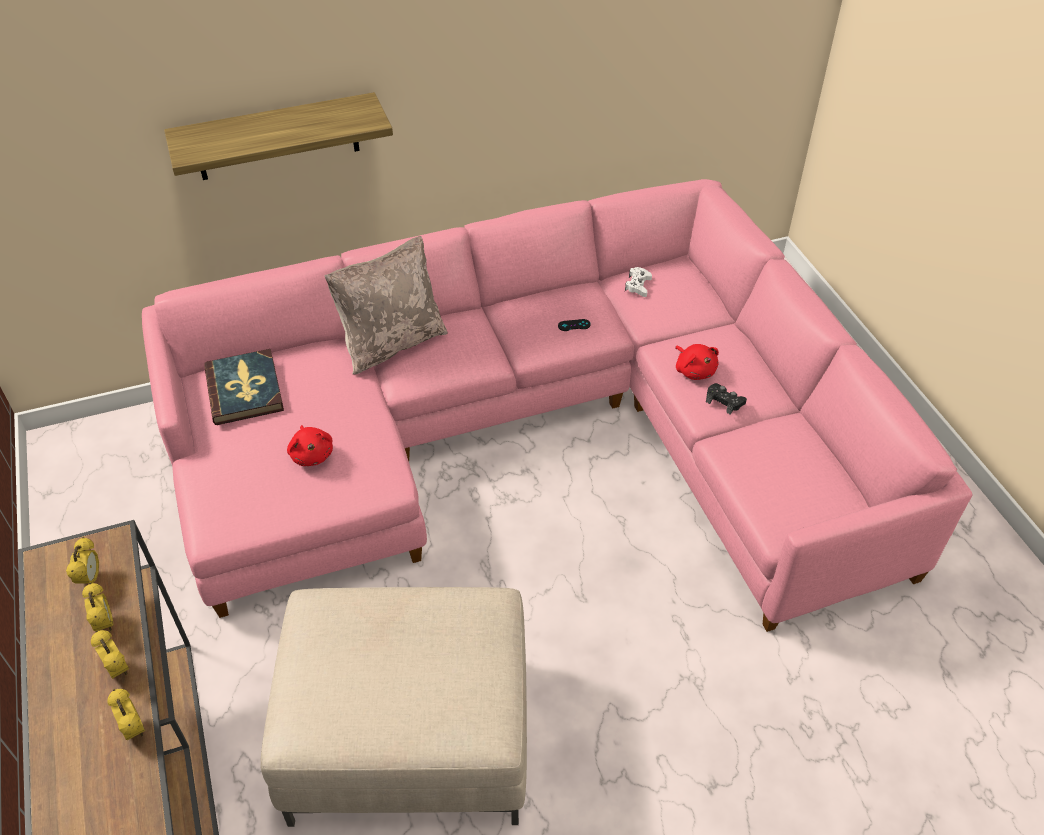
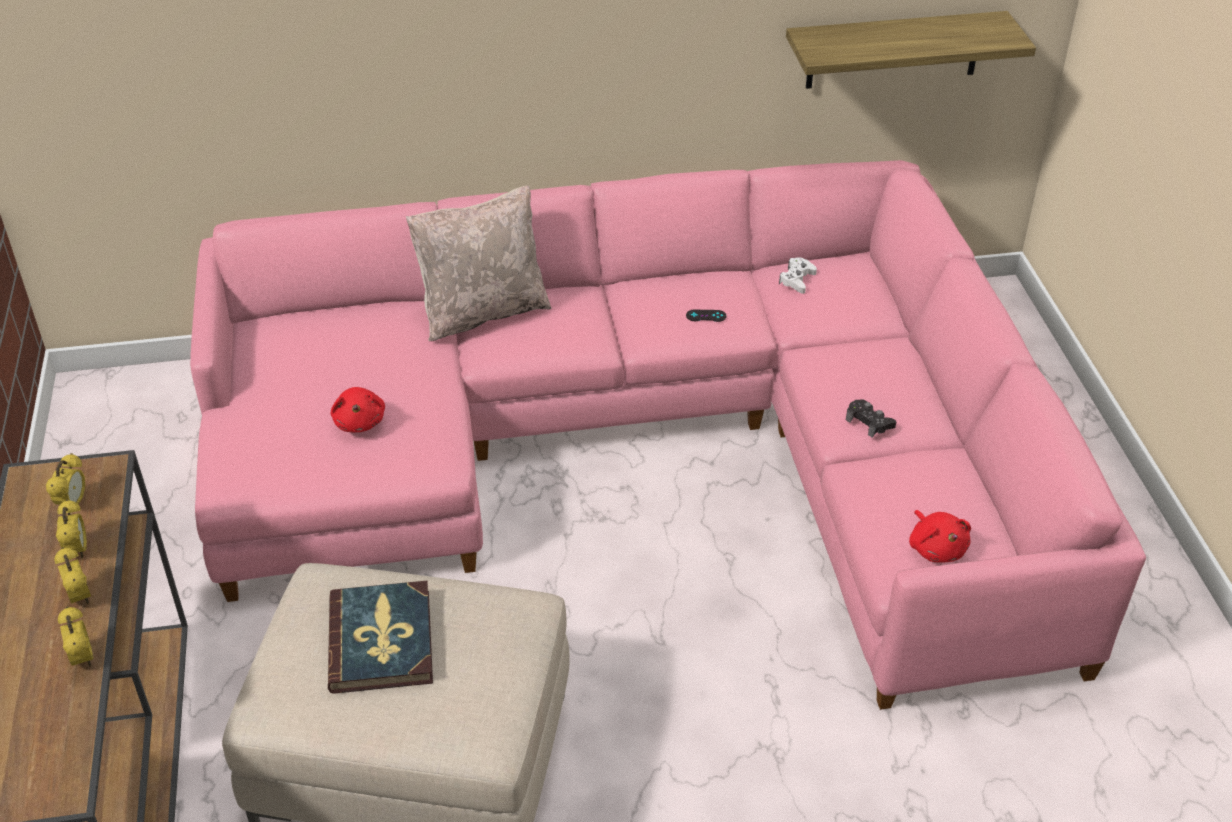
camera: 10 degrees right, 5 degrees down
shelf [164,92,393,180] -> shelf moved to [786,11,1036,89]
book [204,349,284,425] -> book moved to [328,581,433,694]
red plush toy [675,344,719,380] -> red plush toy moved to [909,510,971,563]

